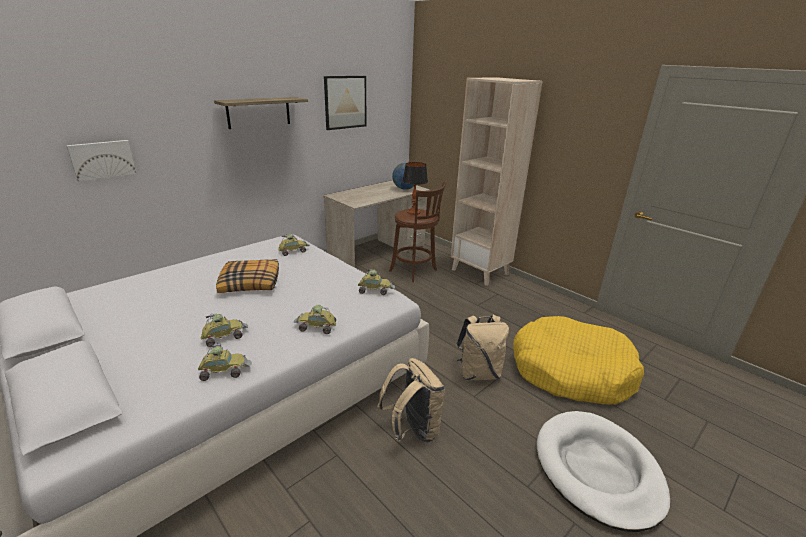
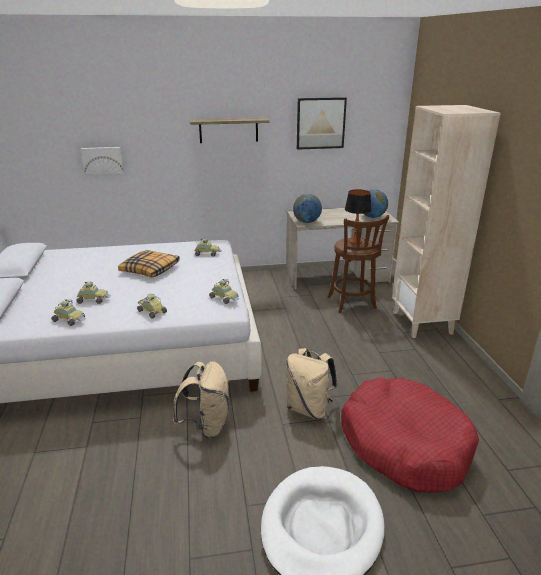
camera: 35 degrees right, 0 degrees up
yellow dog bed [513,316,644,405] -> red dog bed [341,377,479,493]
none -> globe [293,194,322,223]

